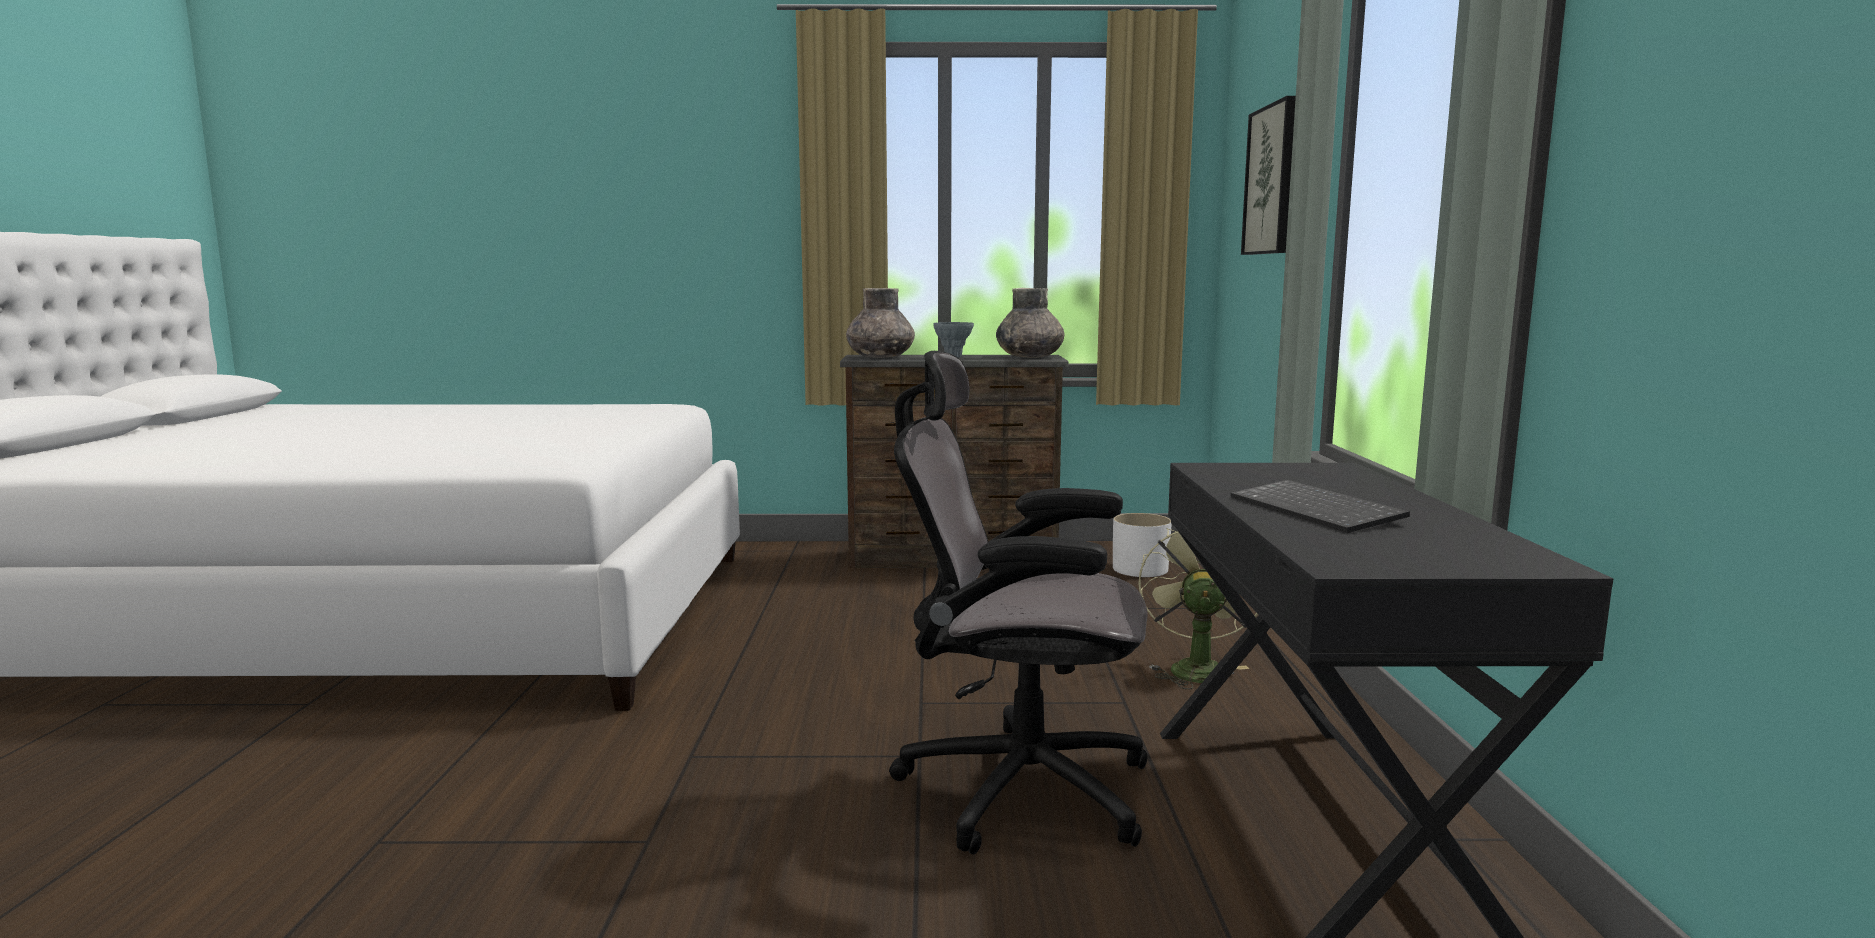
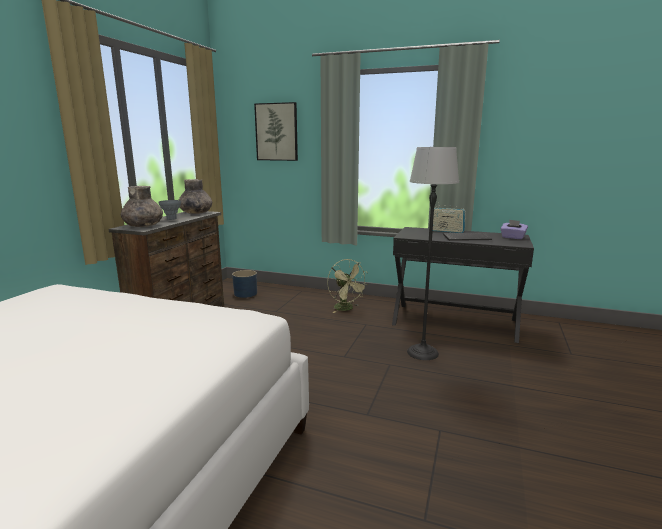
camera: 70 degrees left, 5 degrees up
office chair [889,351,1148,854] -> floor lamp [407,147,459,360]
white planter [1113,513,1172,577] -> blue planter [232,270,257,298]
green fan [1138,528,1258,689] -> green fan turned 150 degrees counterclockwise [327,259,368,313]
none -> radio [433,204,466,233]
none -> purple tissue box [501,220,528,239]

